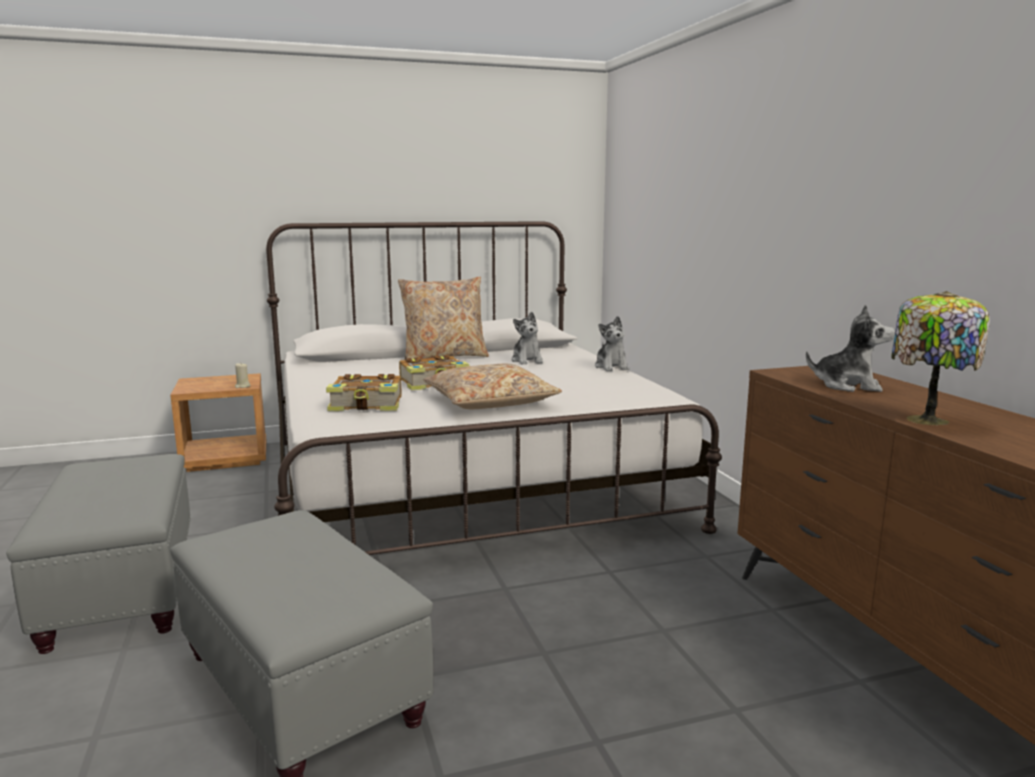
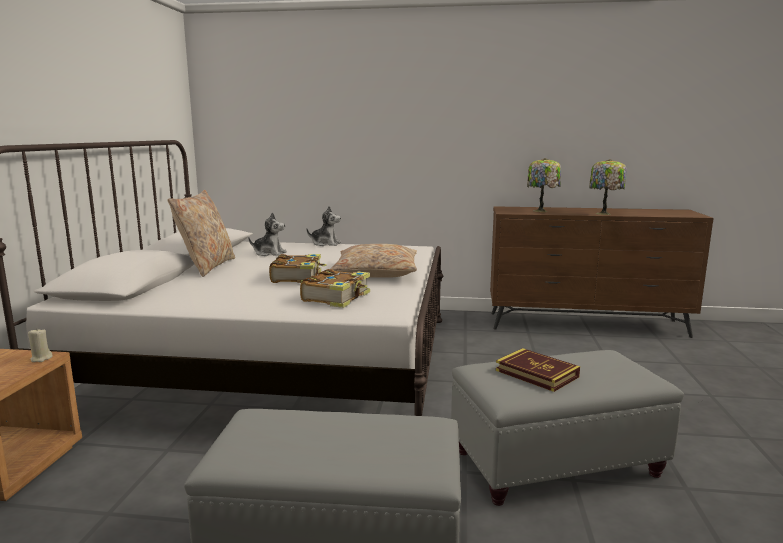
camera: 65 degrees left, 0 degrees up
plush toy [806,305,895,392] -> table lamp [527,158,561,212]
none -> book [496,348,580,392]

